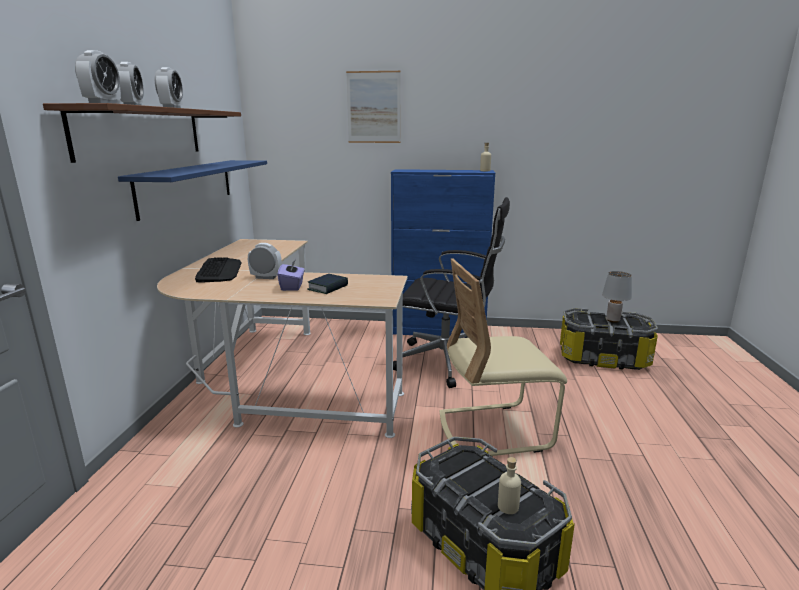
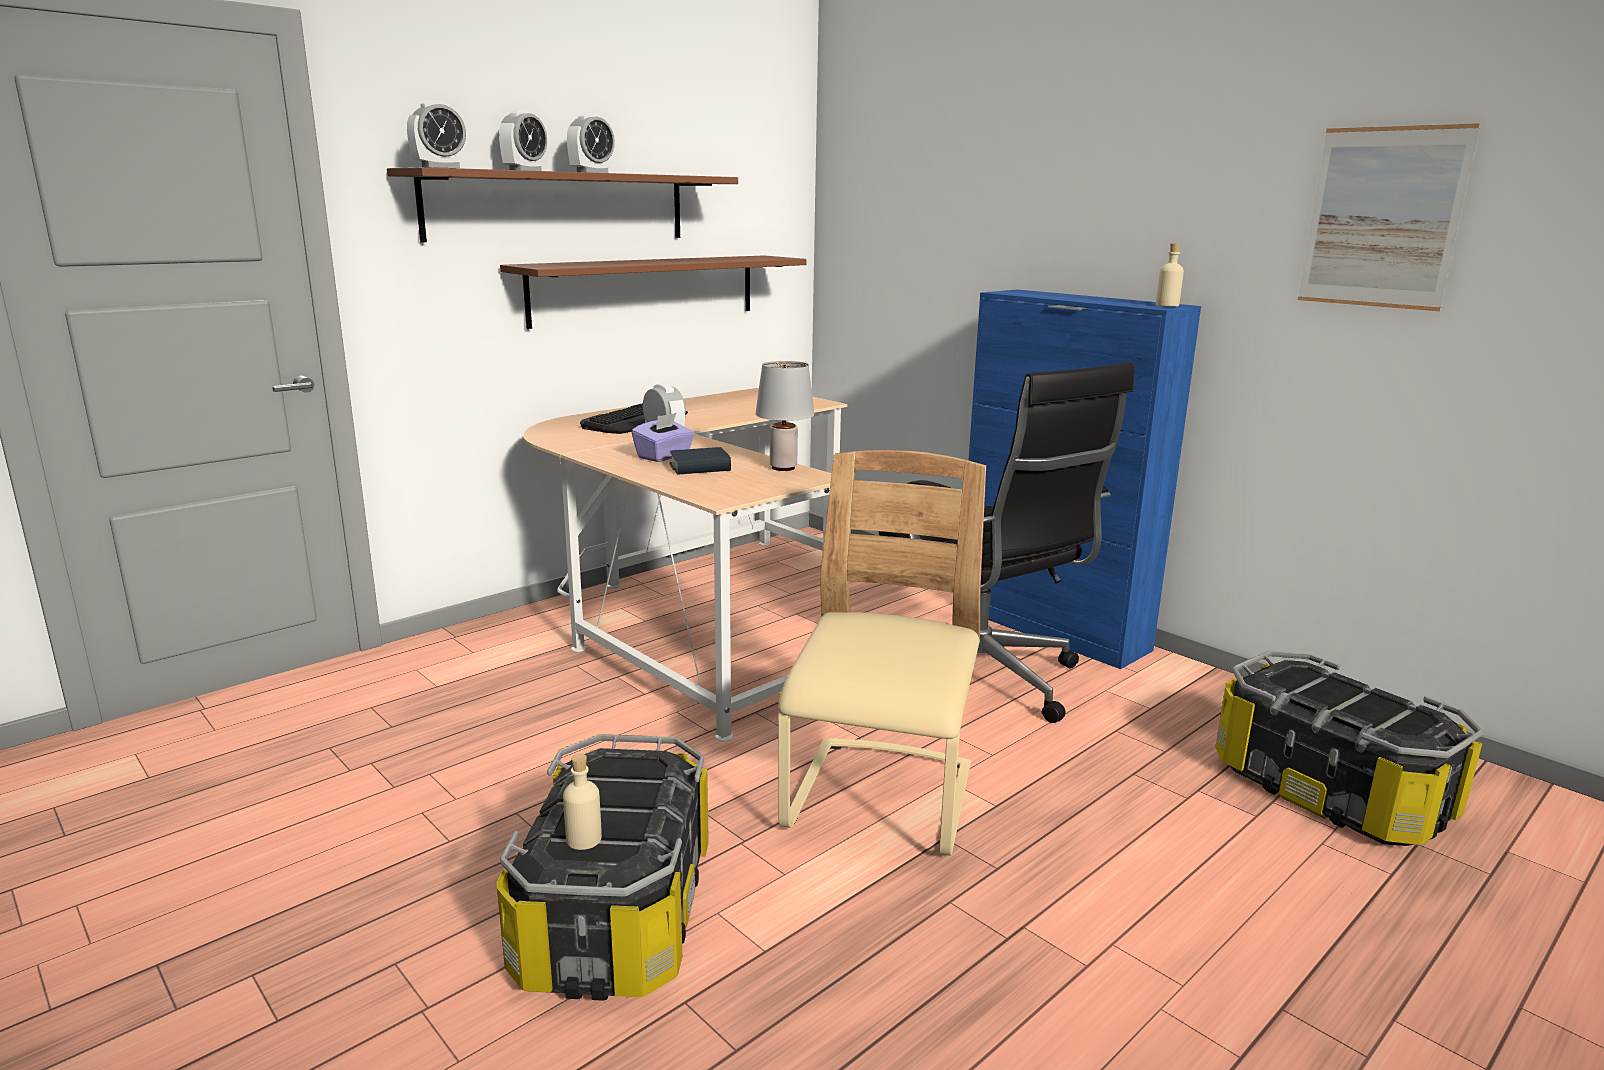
camera: 40 degrees right, 0 degrees up
blue shelf [118,160,267,221] -> brown shelf [500,256,806,329]
picture [346,71,401,143] -> picture moved to [1298,123,1481,311]
beige chair [440,258,567,456] -> beige chair turned 75 degrees clockwise [778,450,986,856]
grey table lamp [602,271,632,323] -> grey table lamp moved to [756,361,814,471]

